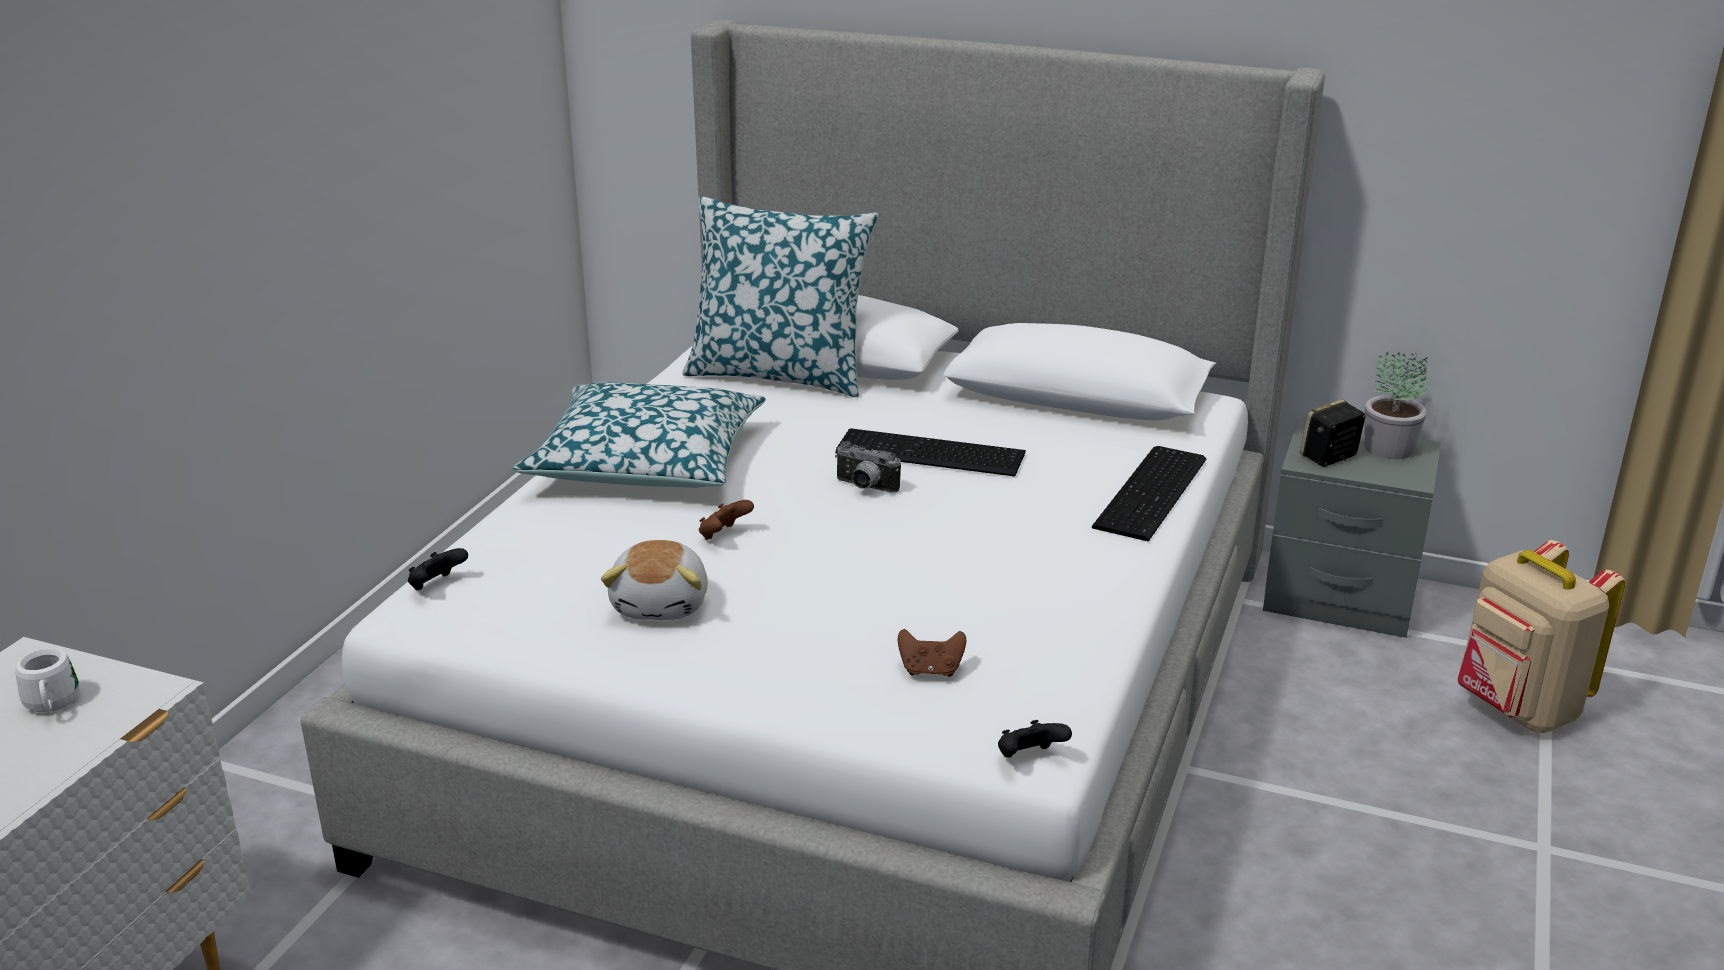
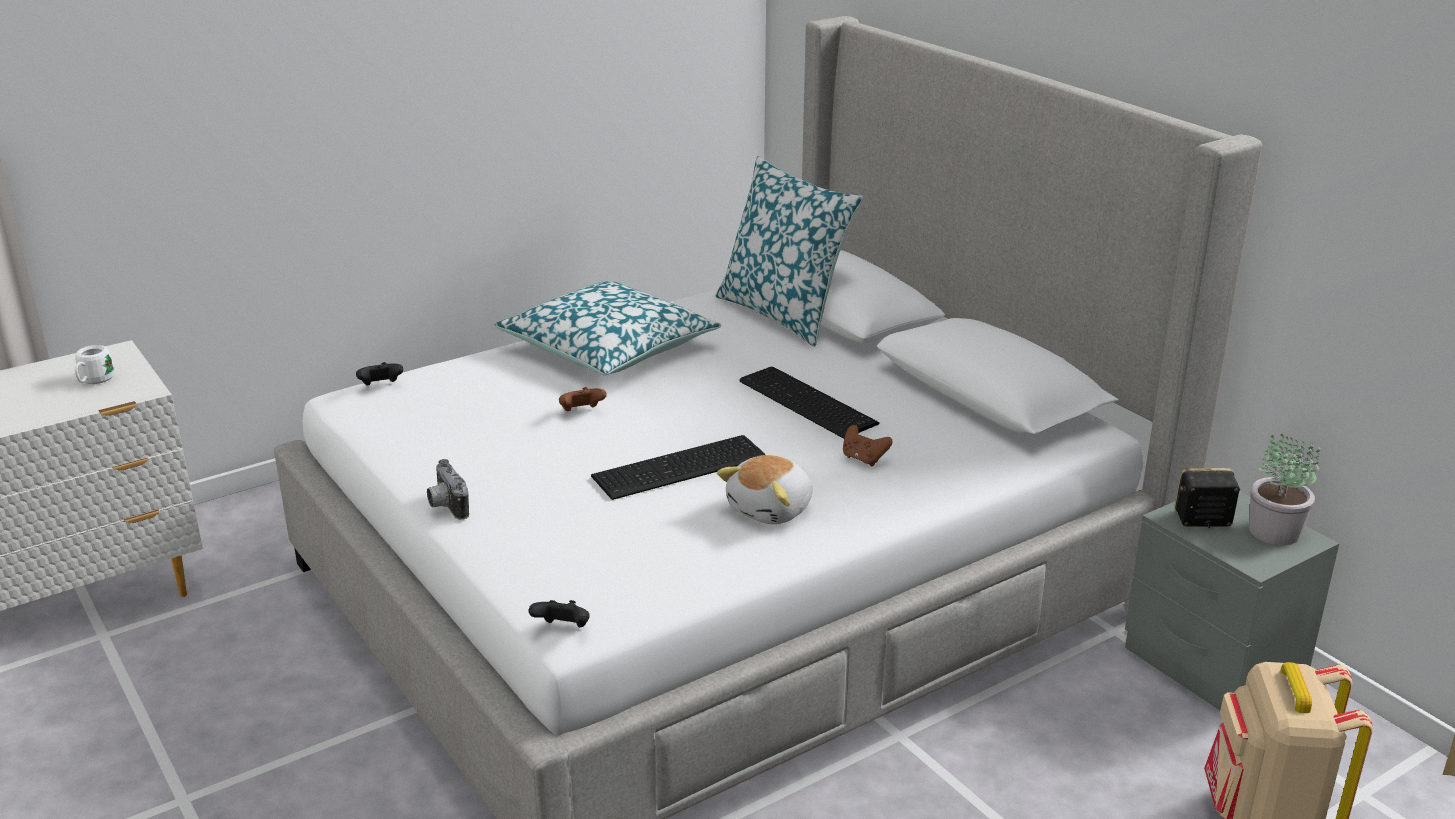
camera: 35 degrees right, 0 degrees up
plush toy [601,540,708,620] -> plush toy moved to [717,455,813,524]
camera [835,441,901,493] -> camera moved to [427,459,469,520]
brown game controller [898,629,966,677] -> brown game controller moved to [843,425,893,466]
keyboard [1092,446,1206,542] -> keyboard moved to [591,435,765,500]

